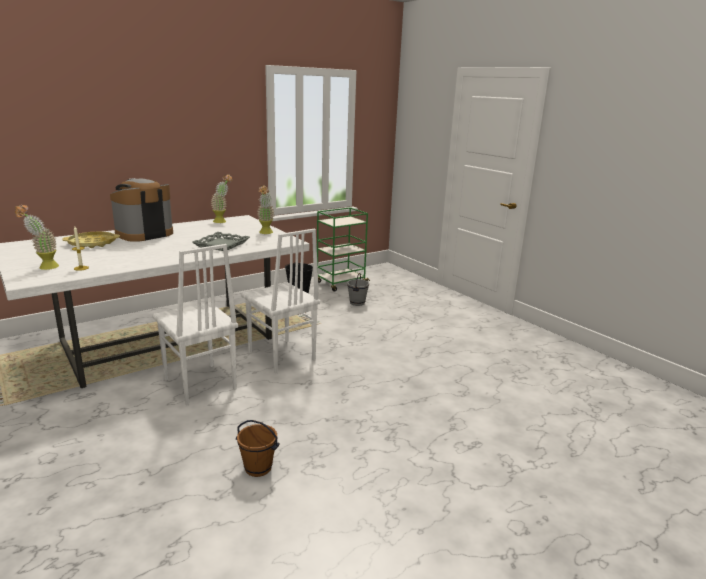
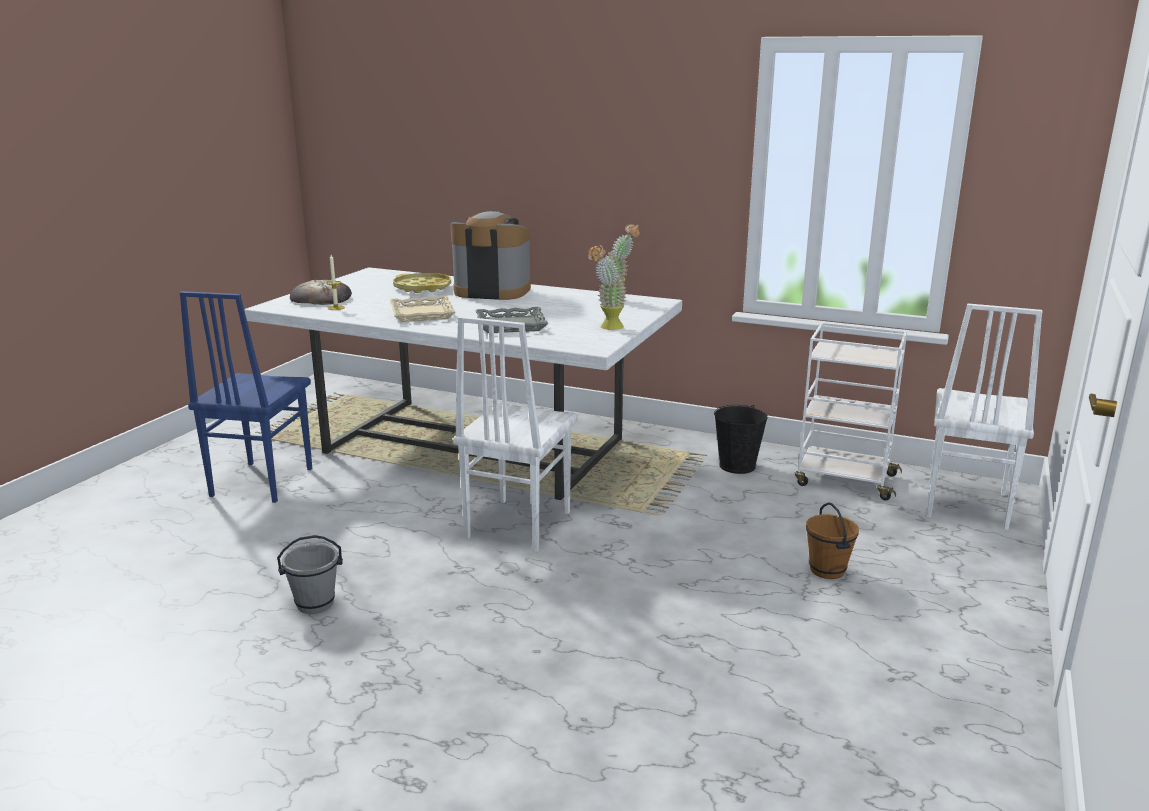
camera: 60 degrees right, 0 degrees up
potted plant [15,205,59,270] -> bread [290,280,352,305]
white chair [152,244,238,406] -> white chair moved to [927,303,1043,530]
brown bucket [236,420,280,477] -> brown bucket moved to [806,502,859,579]
green cart [317,207,370,292] -> white cart [795,322,907,500]
grey bucket [347,273,369,306] -> grey bucket moved to [277,535,343,614]
none -> blue chair [179,291,312,503]
none -> beige tray [390,296,455,322]

